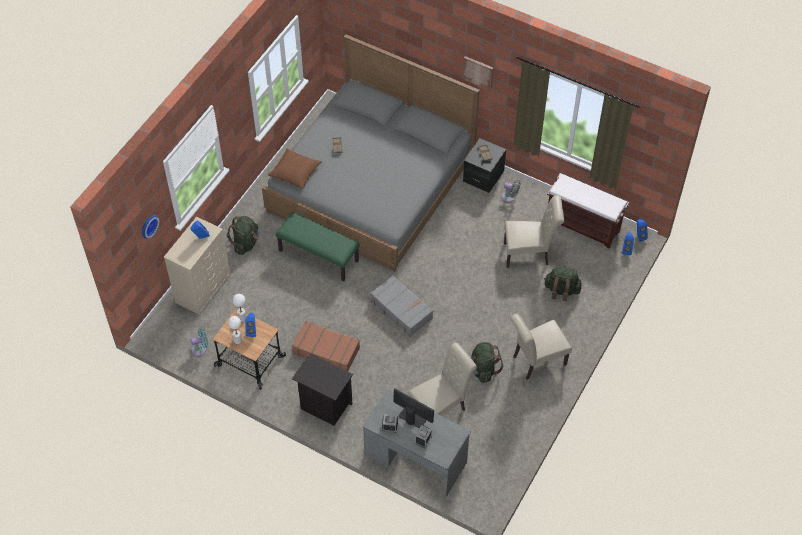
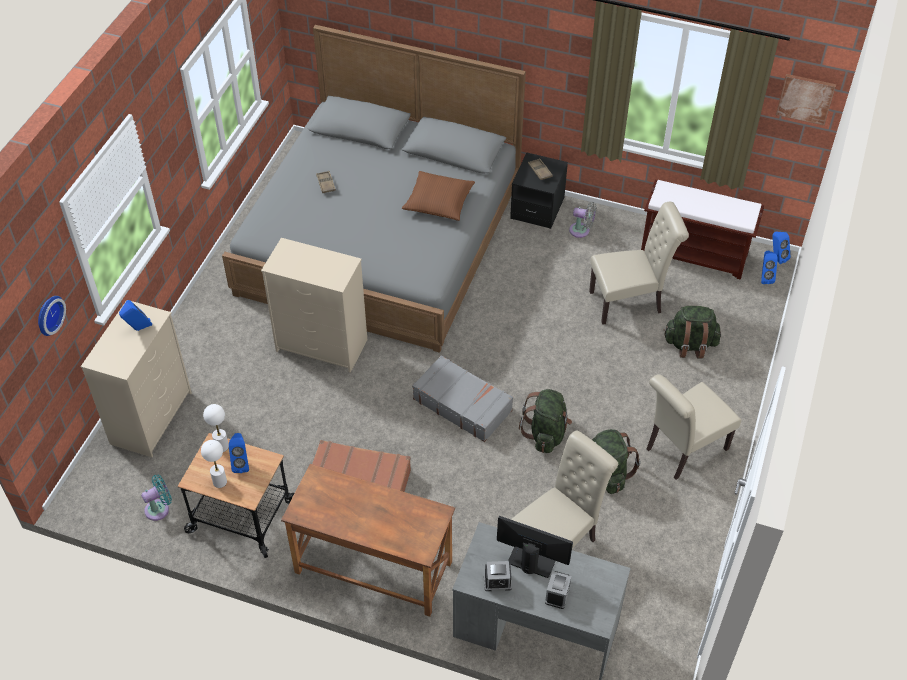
camera: 10 degrees left, 5 degrees down
green backpack [227,216,259,255] -> green backpack moved to [519,389,572,453]
brown pillow [268,149,322,189] -> brown pillow moved to [402,171,475,221]
green bench [276,212,360,282] -> beige dresser [261,238,367,373]
black nightstand [292,353,353,426] -> brown desk [281,464,455,617]
picture [463,56,493,91] -> picture moved to [776,74,836,126]

